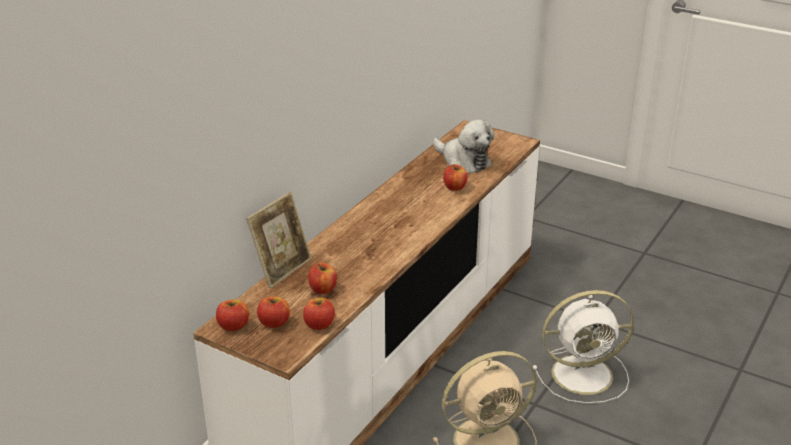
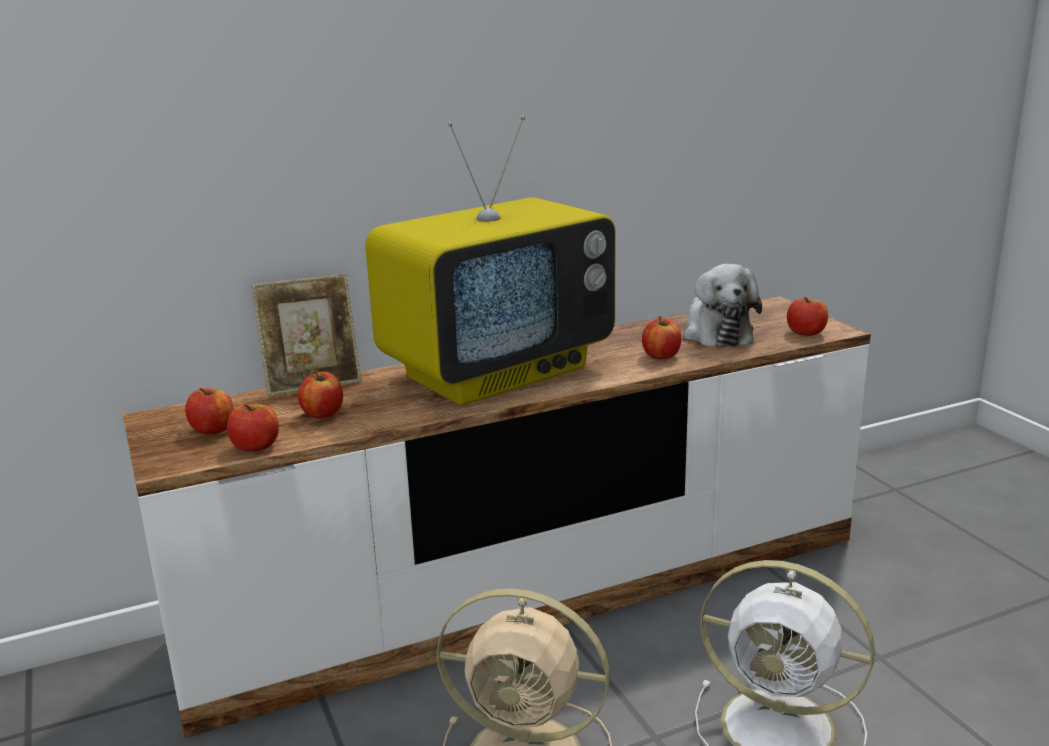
camera: 35 degrees right, 10 degrees down
apple [216,299,249,331] -> apple moved to [787,297,828,336]
none -> television [365,115,616,406]

